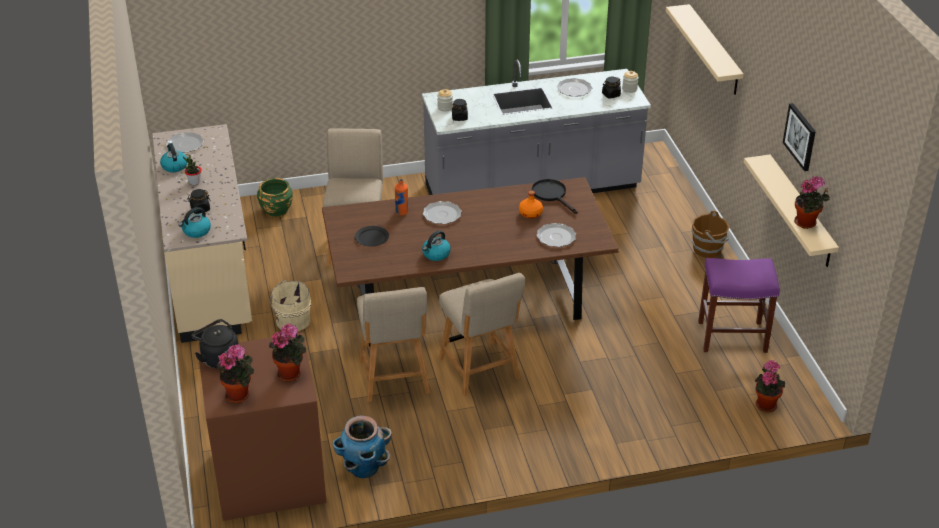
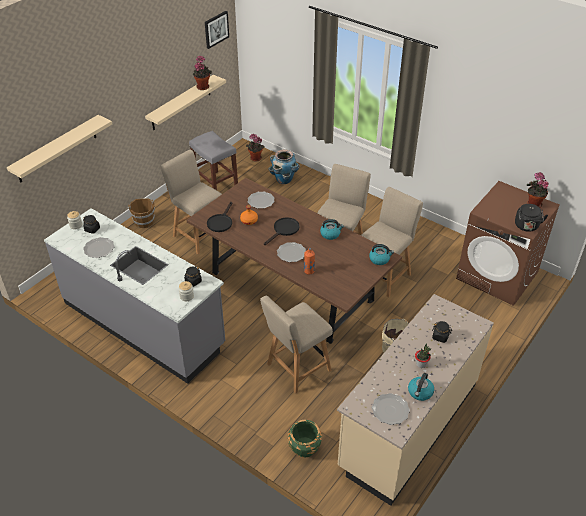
camera: 130 degrees left, 5 degrees up
kettle [179,207,211,238] -> kettle moved to [369,244,394,265]
potted plant [269,324,306,382] -> none
planter [333,416,392,478] -> planter moved to [269,149,300,184]
black plate [355,226,389,247] -> none
purple stool [698,258,780,353] -> grey stool [189,131,238,190]
picture [783,103,816,171] -> picture moved to [205,11,229,49]
none -> beige chair [161,149,222,254]
none -> black frying pan [264,217,300,245]

